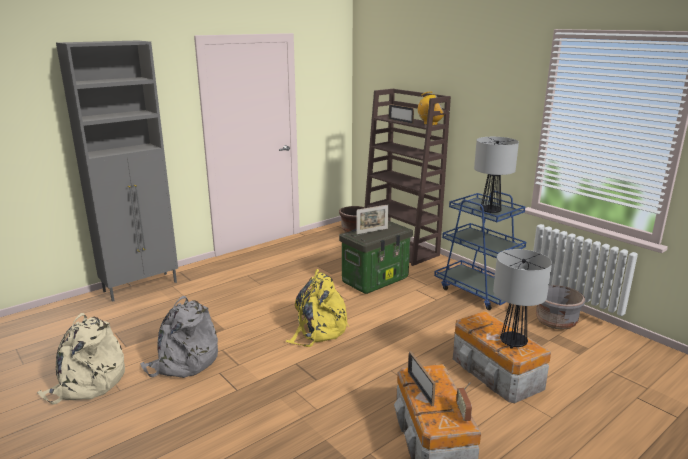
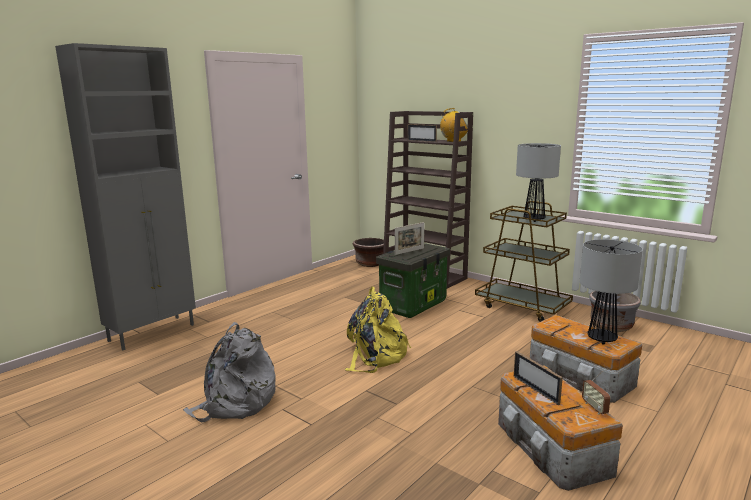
camera: 10 degrees left, 5 degrees down
beige backpack [37,313,125,405] -> none
blue cart [434,191,526,310] -> brown cart [475,201,573,322]

